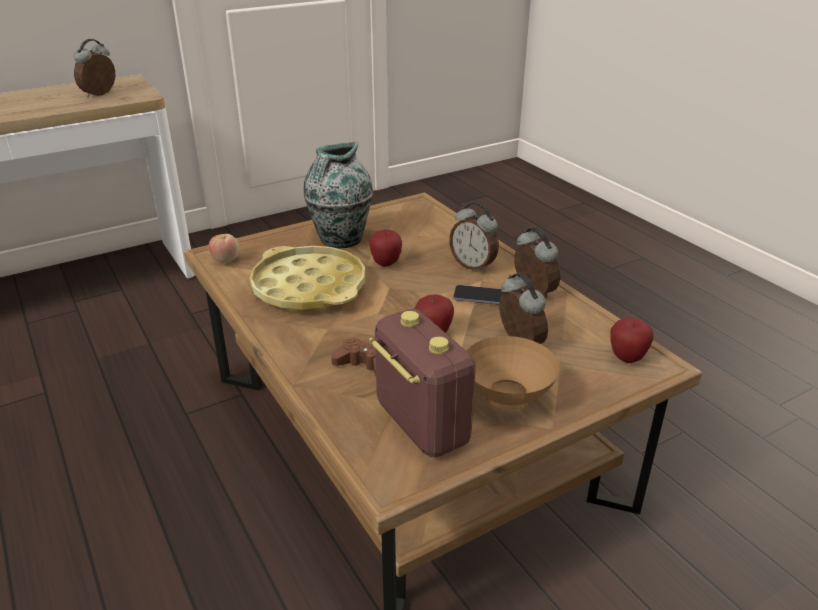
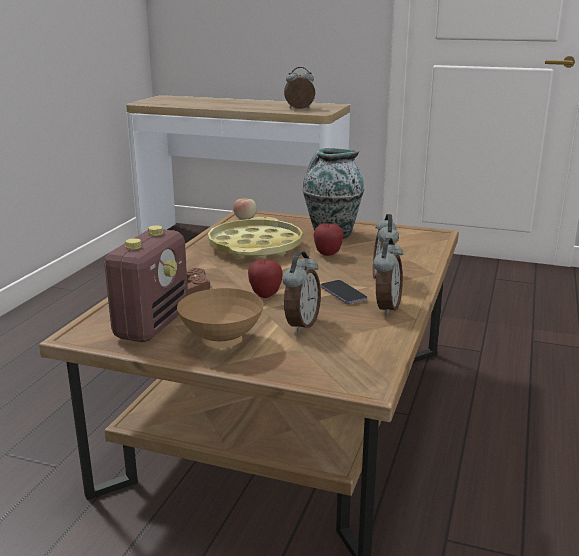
camera: 50 degrees right, 10 degrees down
apple [610,318,654,363] -> none

